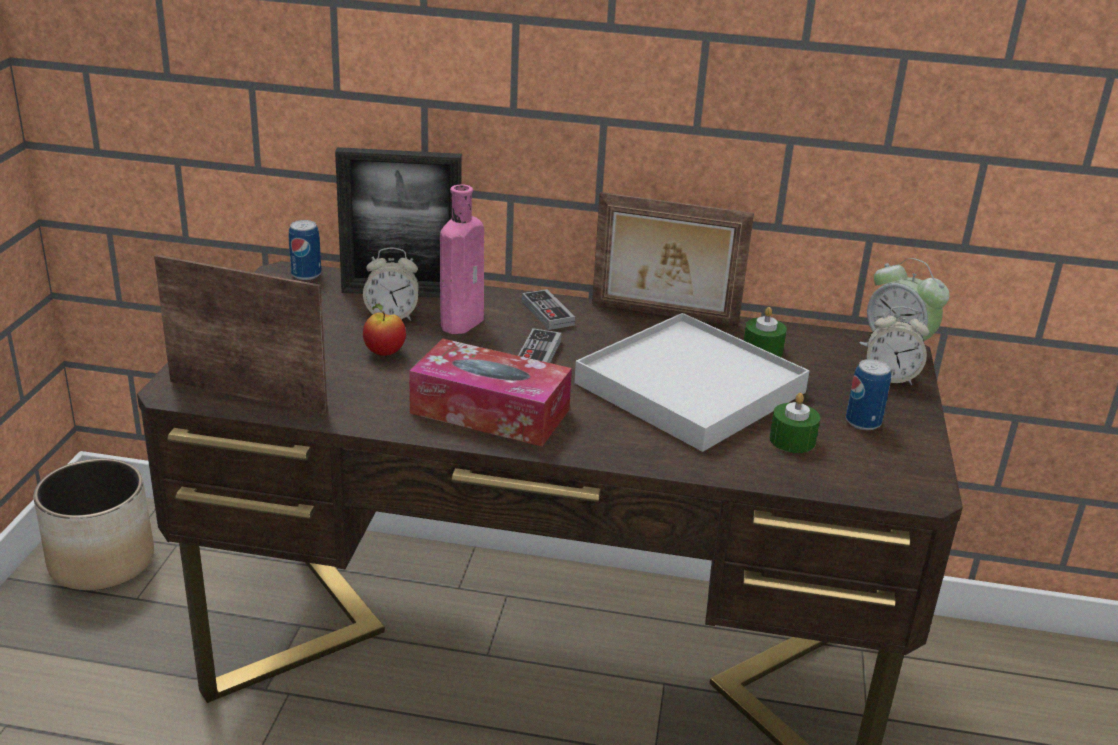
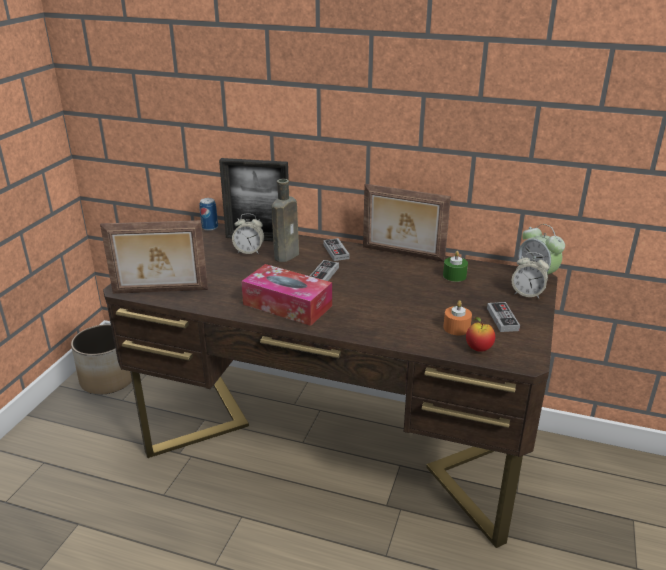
camera: 10 degrees right, 0 degrees up
picture frame [154,255,328,415] -> picture frame turned 150 degrees clockwise [100,220,208,294]
apple [363,304,406,356] -> apple moved to [466,317,495,352]
pink bottle [440,185,484,334] -> brown bottle [272,179,299,262]
white tray [574,313,810,452] -> none
green candle [770,393,820,453] -> orange candle [443,300,472,336]
can [846,359,891,430] -> game controller [487,302,520,332]

